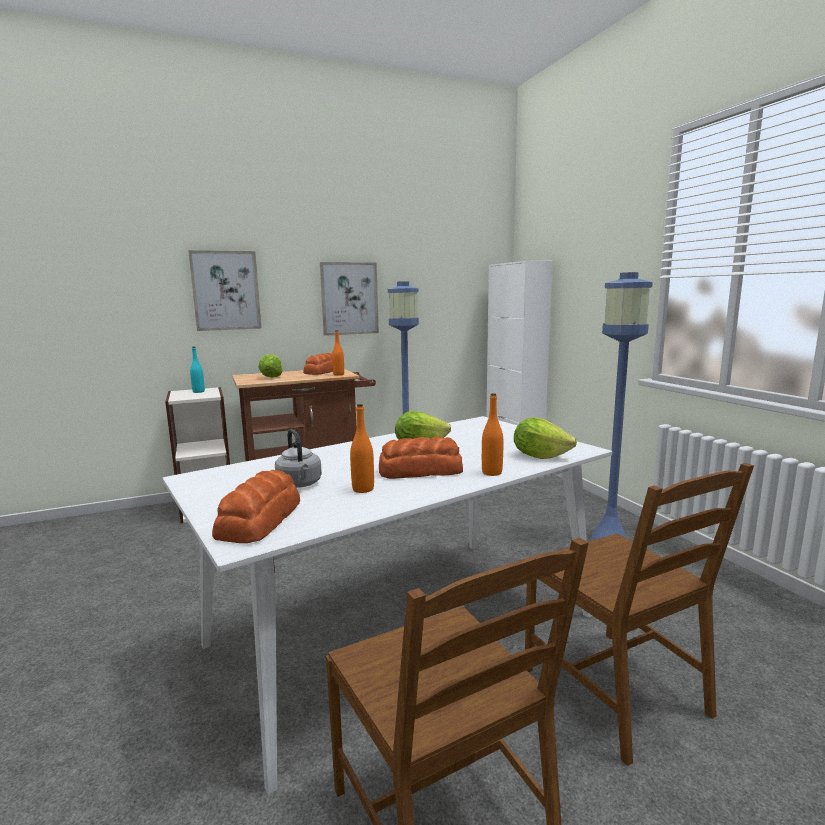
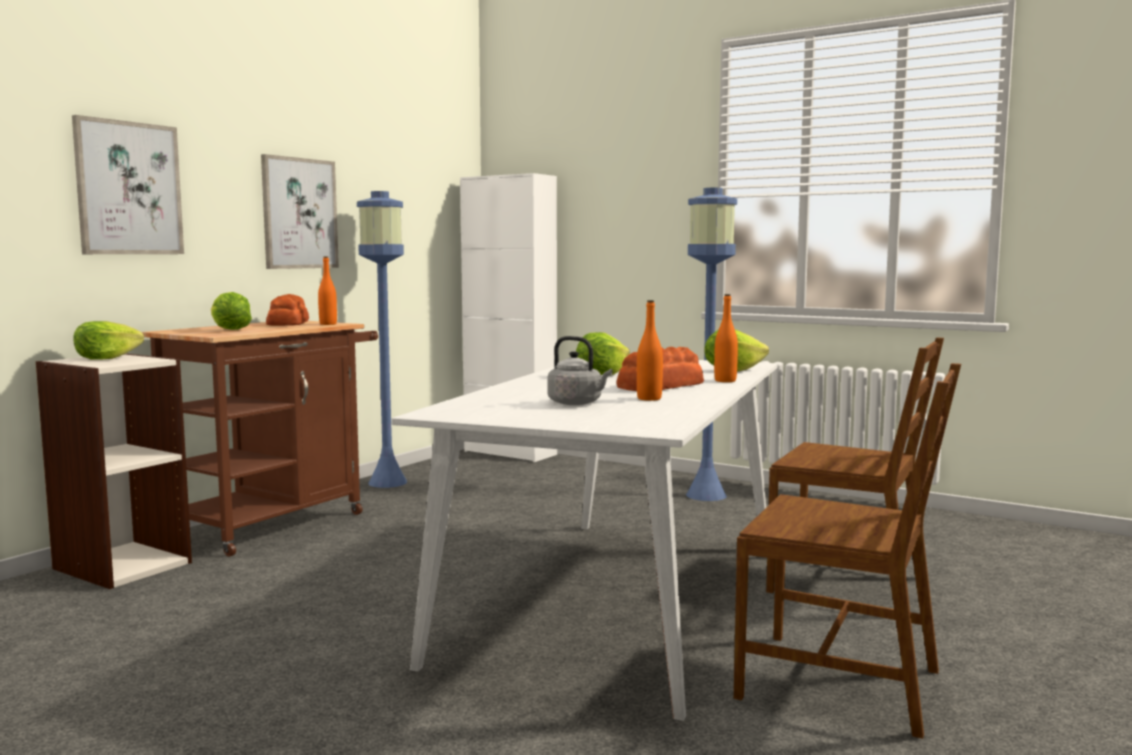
camera: 35 degrees left, 5 degrees down
turquoise bottle [190,347,205,393] -> lettuce [73,321,144,360]
bread [212,470,300,543] -> none

